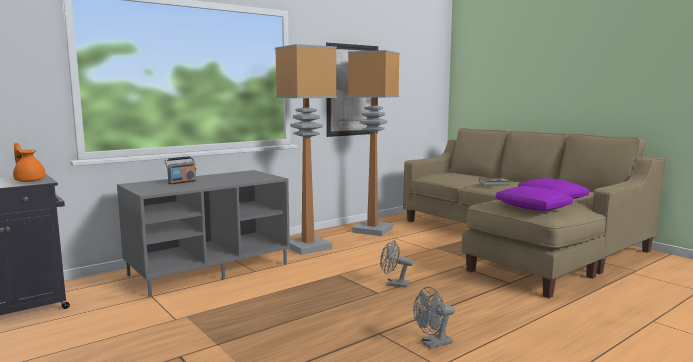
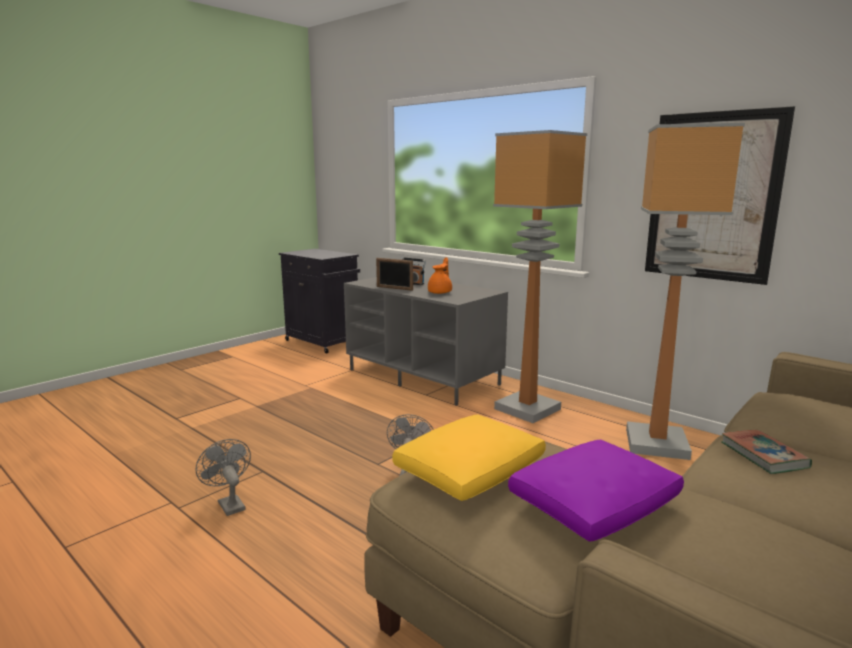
camera: 80 degrees right, 5 degrees up
orange teapot [13,143,46,182] -> orange teapot moved to [428,257,452,294]
purple pillow [496,186,573,211] -> yellow pillow [392,414,546,501]
none -> picture frame [376,258,413,291]

